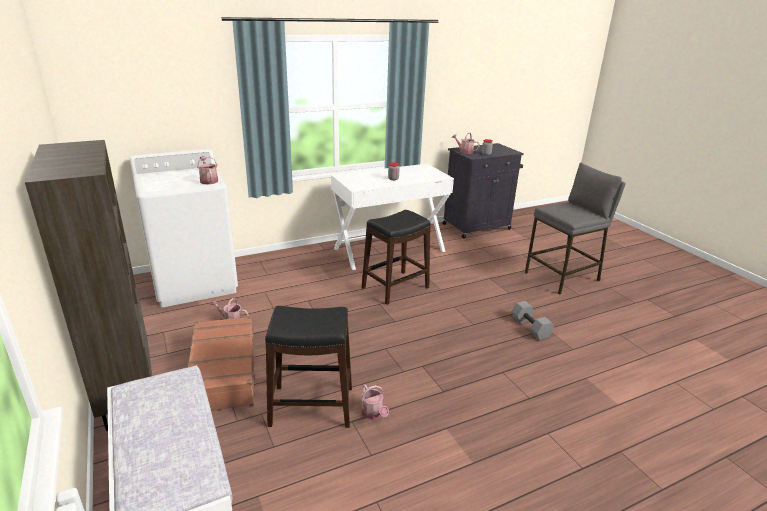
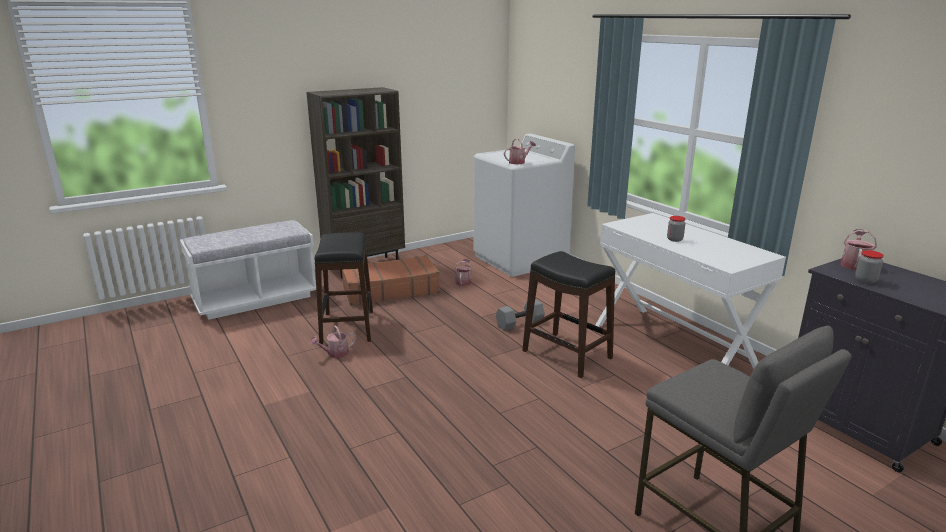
camera: 85 degrees right, 5 degrees down
grey dumbbell [512,301,554,340] -> grey dumbbell moved to [496,299,545,331]

